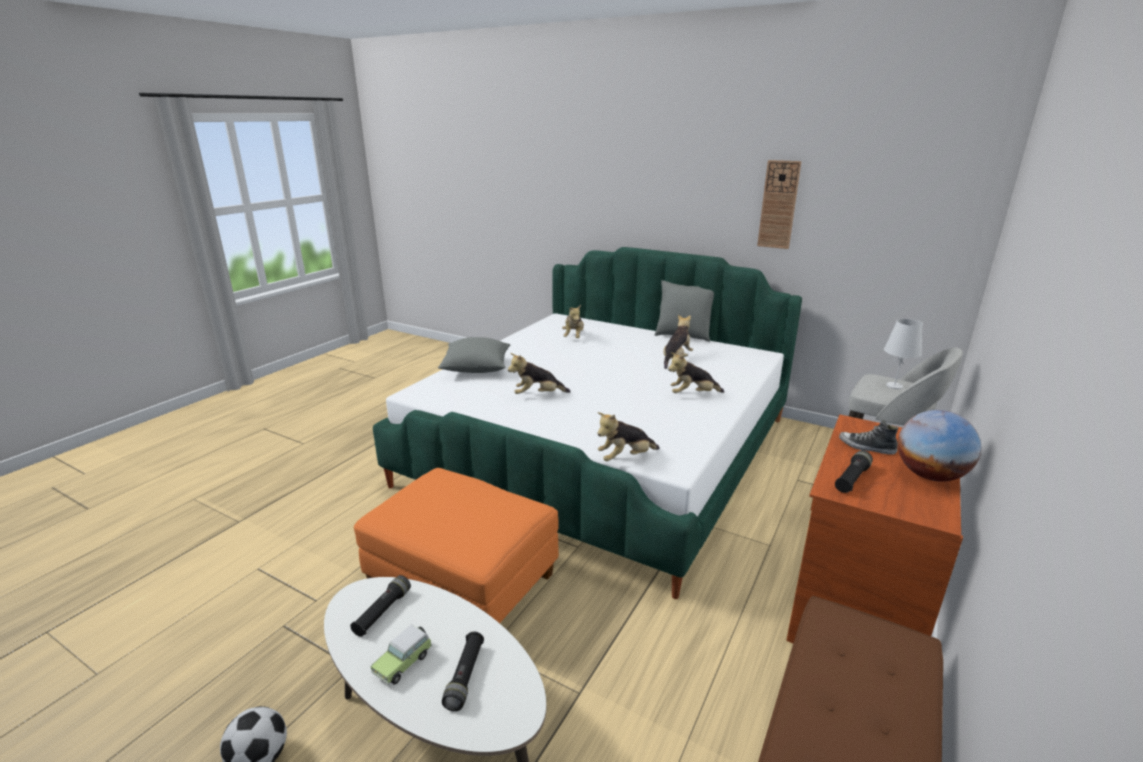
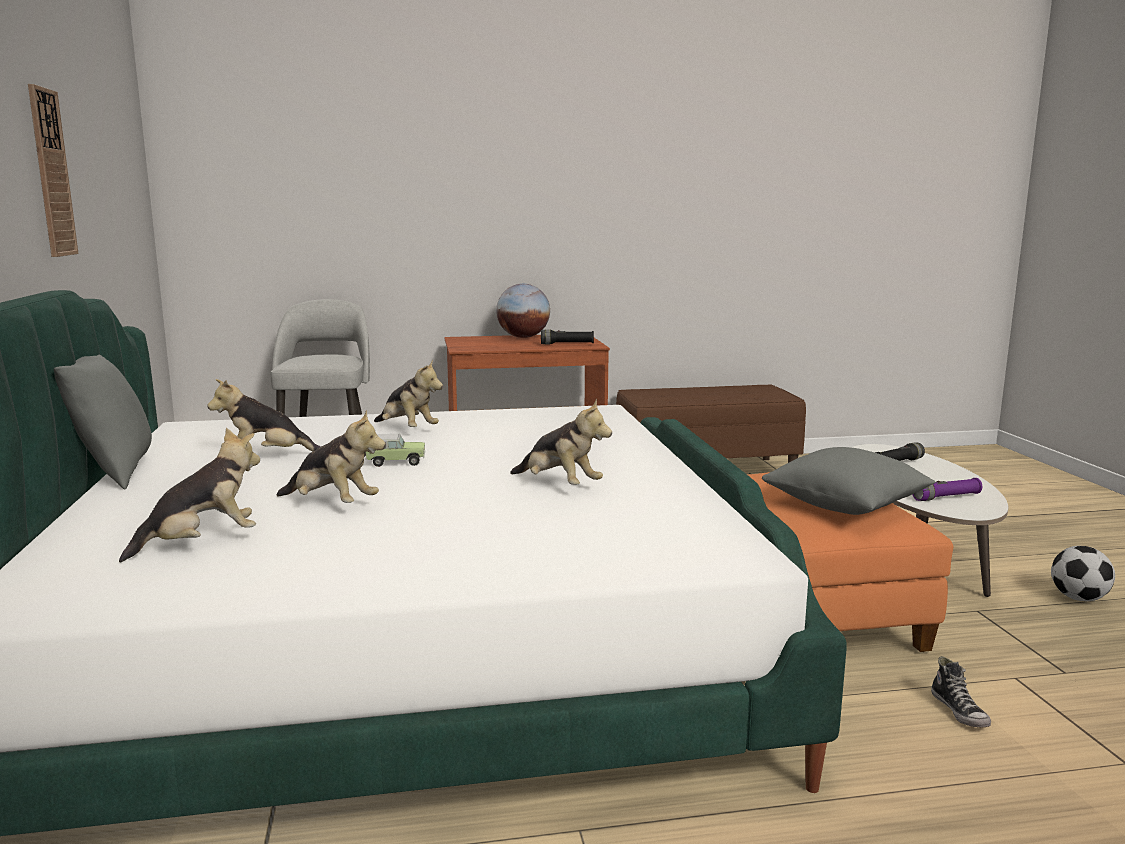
camera: 130 degrees left, 10 degrees down
black flashlight [350,575,411,637] -> purple flashlight [912,478,982,501]
toy car [371,624,432,685] -> toy car moved to [364,434,425,467]
grey pillow [438,337,510,373] -> grey pillow moved to [762,447,935,515]
plush toy [597,412,660,461] -> plush toy moved to [277,410,386,503]
shoe [839,420,899,455] -> shoe moved to [931,656,991,728]
white table lamp [884,318,923,389] -> none

